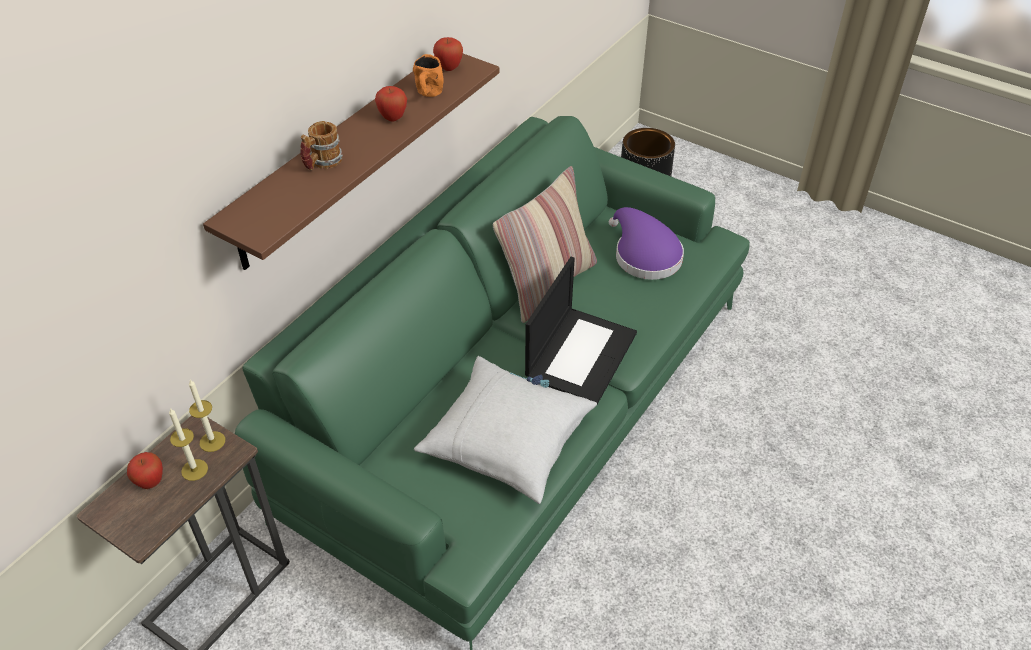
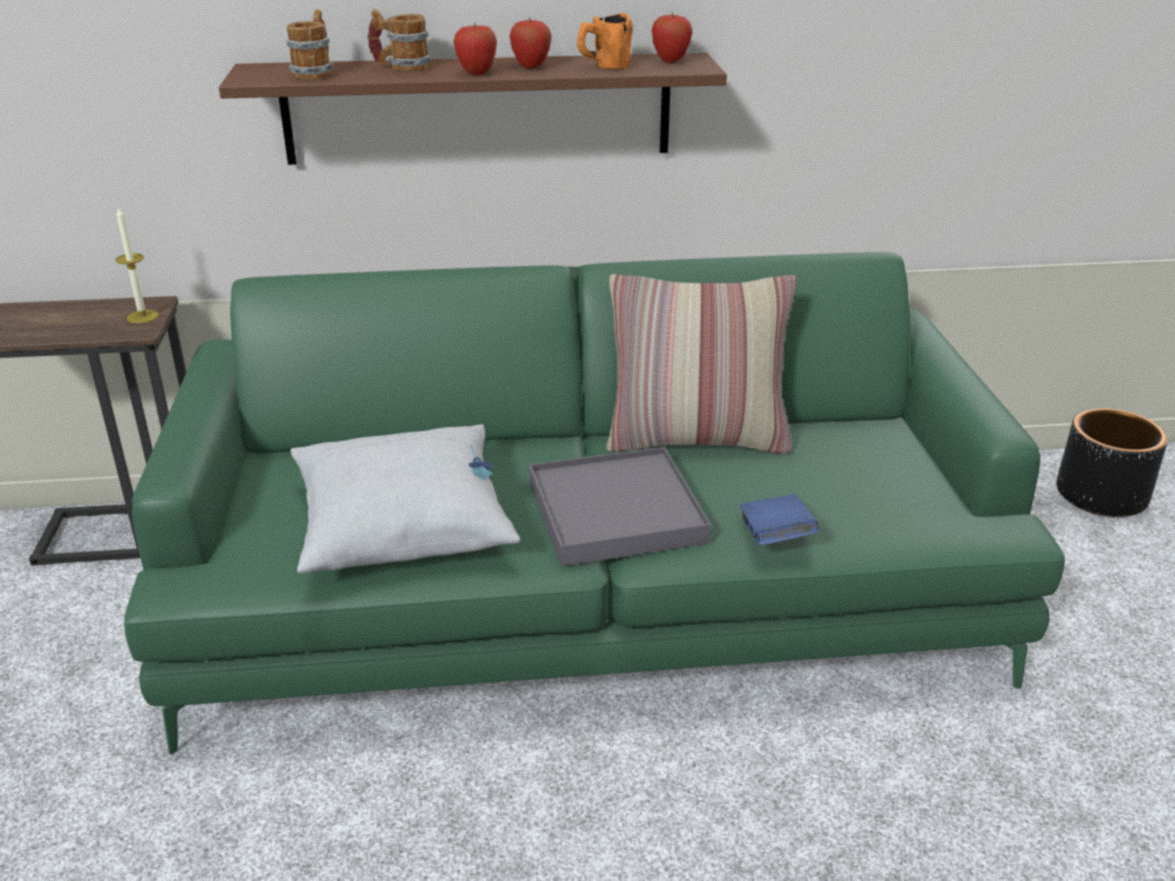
camera: 50 degrees right, 15 degrees down
apple [127,452,163,489] -> apple moved to [453,24,497,75]
candle [169,408,208,481] -> none
laptop [525,257,637,404] -> grey tray [529,447,711,566]
purple hat [609,207,684,280] -> none
none -> mug [286,10,333,80]
none -> blue book [740,494,820,546]

